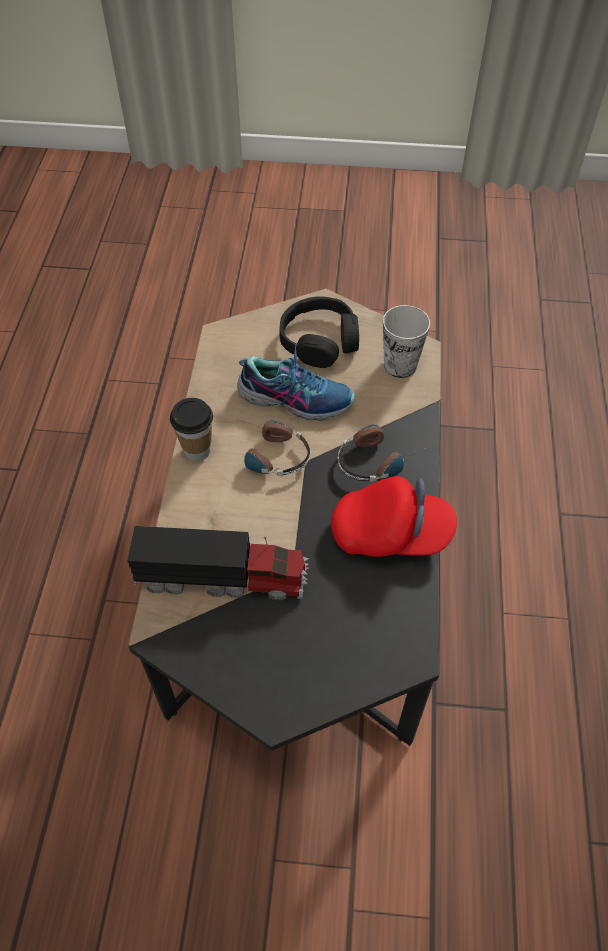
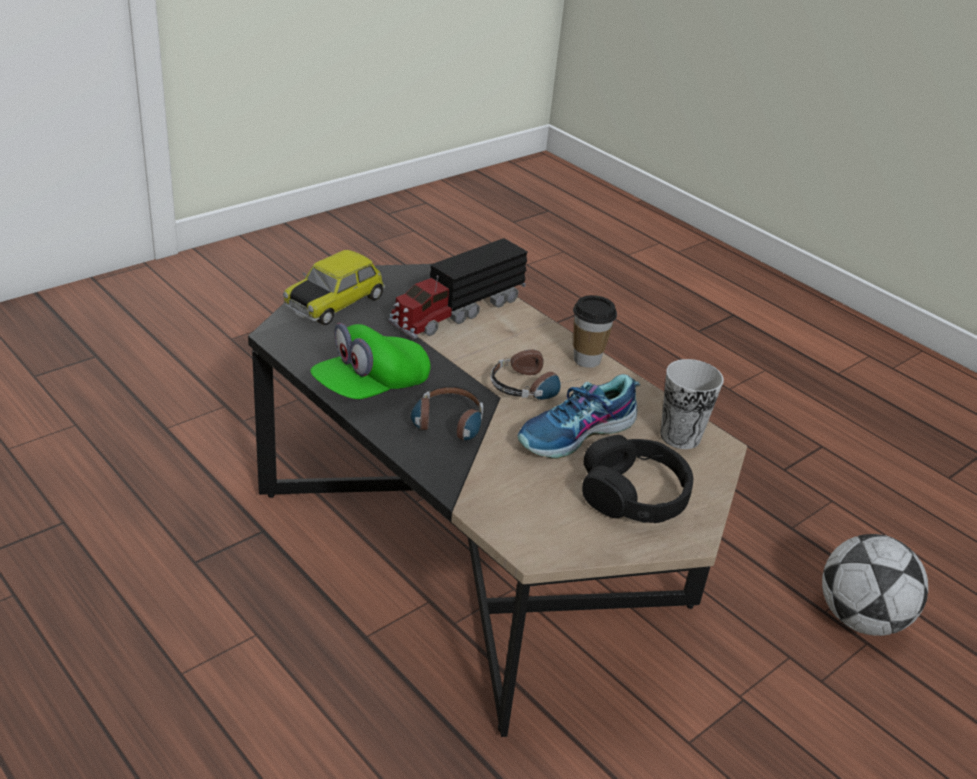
camera: 130 degrees right, 20 degrees down
red cap [331,476,457,557] -> green cap [311,323,431,399]
cup [383,305,430,378] -> cup moved to [660,359,724,449]
none -> toy car [283,250,385,325]
none -> football [822,534,928,636]

